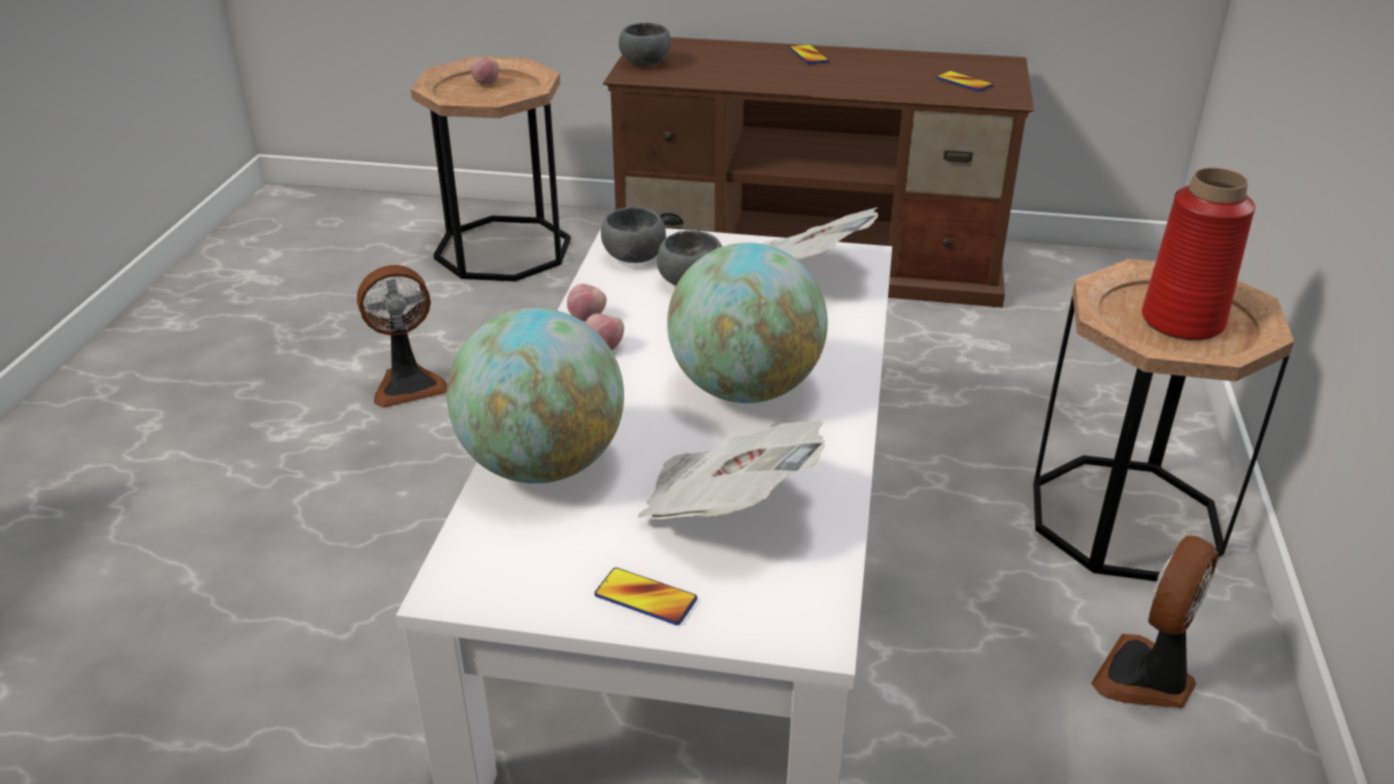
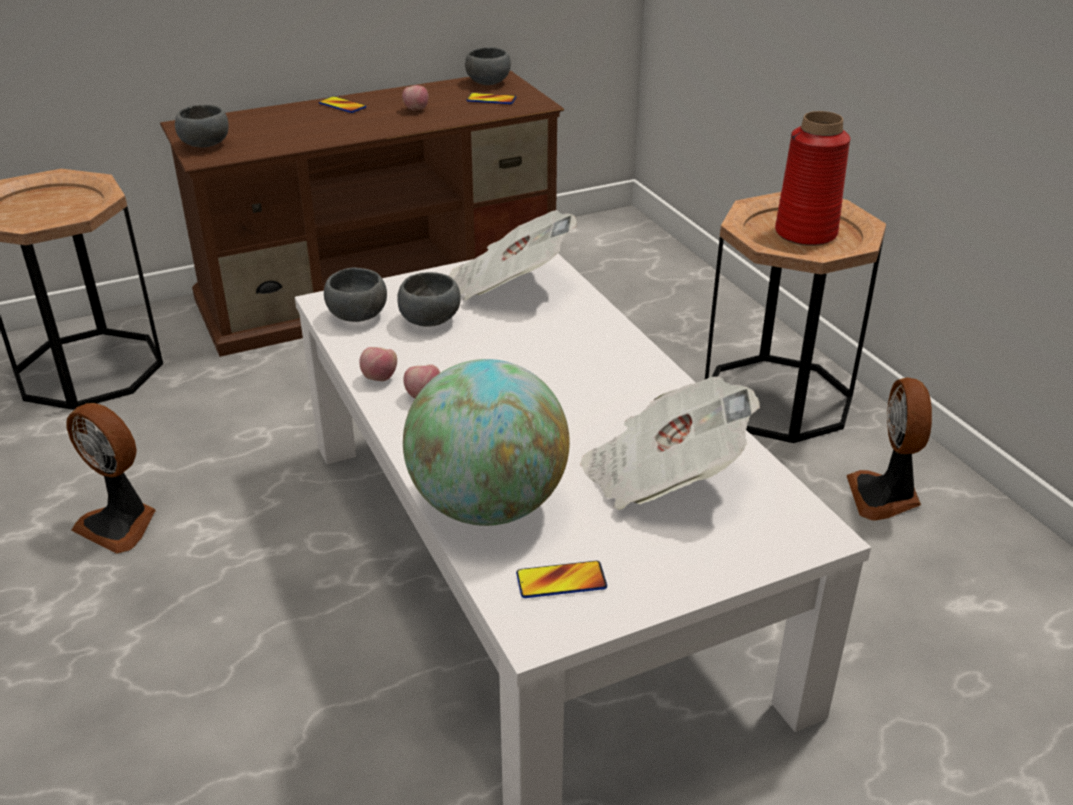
camera: 35 degrees left, 0 degrees up
fan [357,265,448,408] -> fan turned 90 degrees clockwise [66,403,156,554]
apple [471,58,499,84] -> apple moved to [402,85,428,111]
phone [594,568,697,625] -> phone moved to [516,561,607,598]
globe [667,243,828,403] -> none
none -> grey bowl [465,47,511,85]

